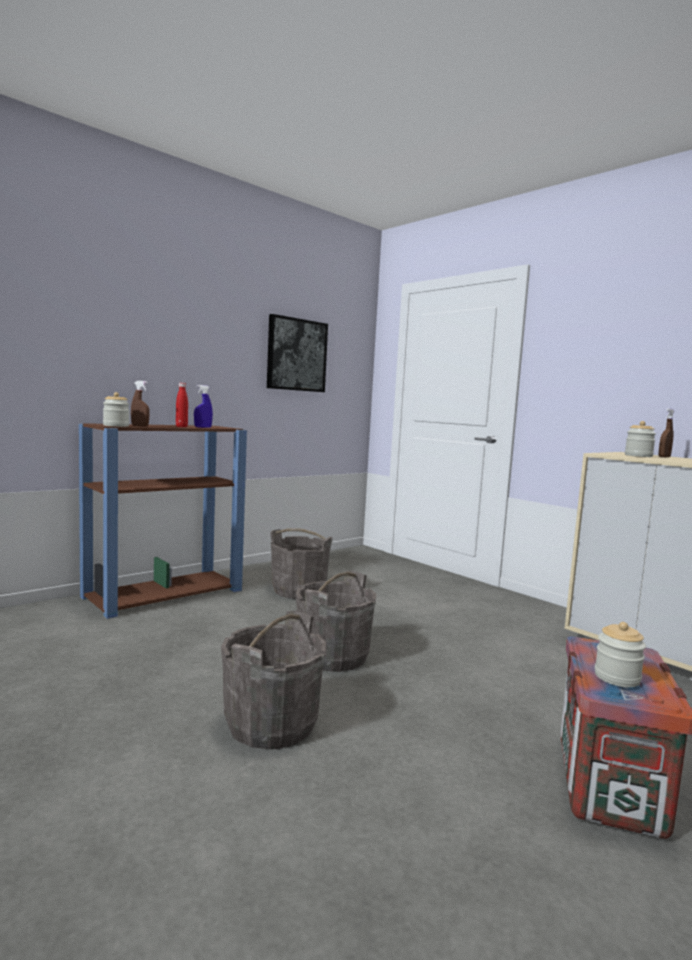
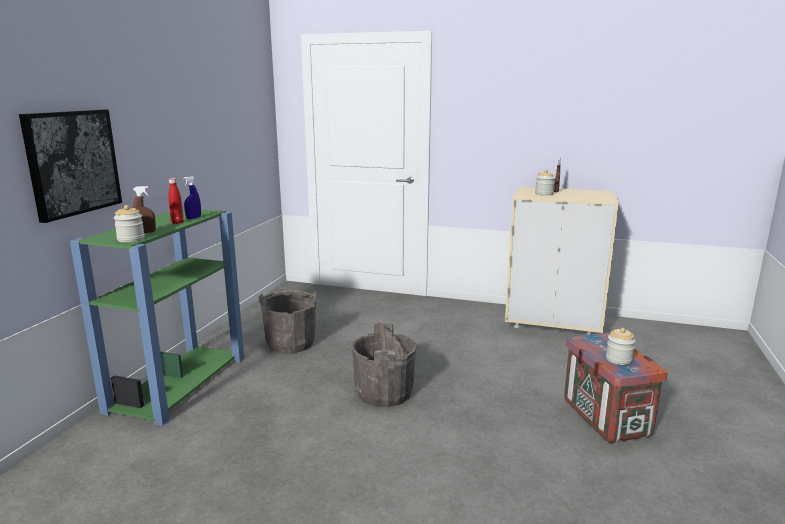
camera: 30 degrees left, 10 degrees up
brown bookcase [79,423,247,619] -> green bookcase [70,208,244,426]
grey bucket [221,611,326,749] -> none
picture [267,314,328,392] -> picture moved to [19,110,122,223]

